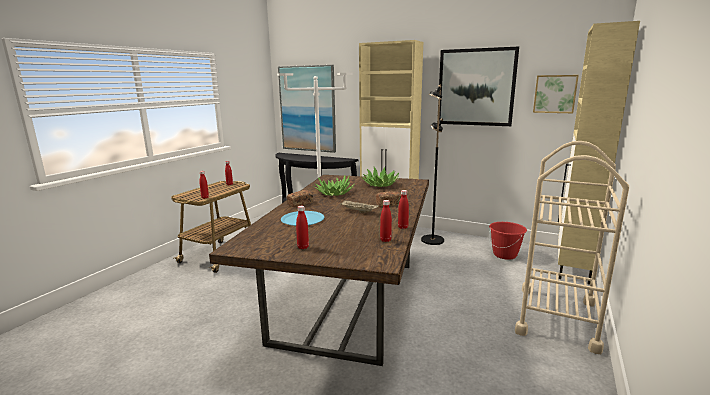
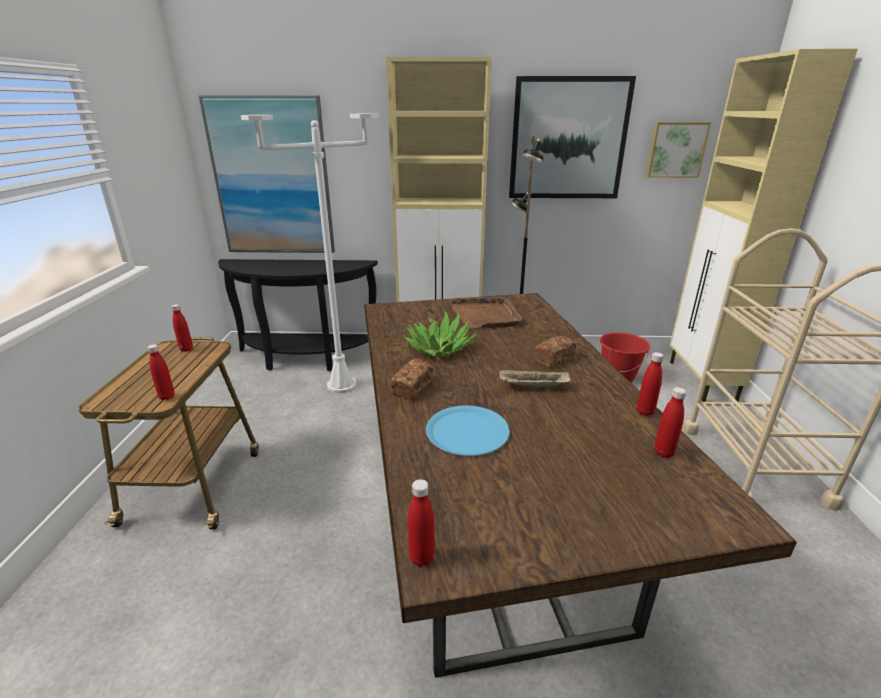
camera: 25 degrees left, 10 degrees up
red bottle [296,206,309,249] -> red bottle moved to [408,479,435,567]
potted plant [362,167,399,187] -> brown tray [449,296,523,328]

